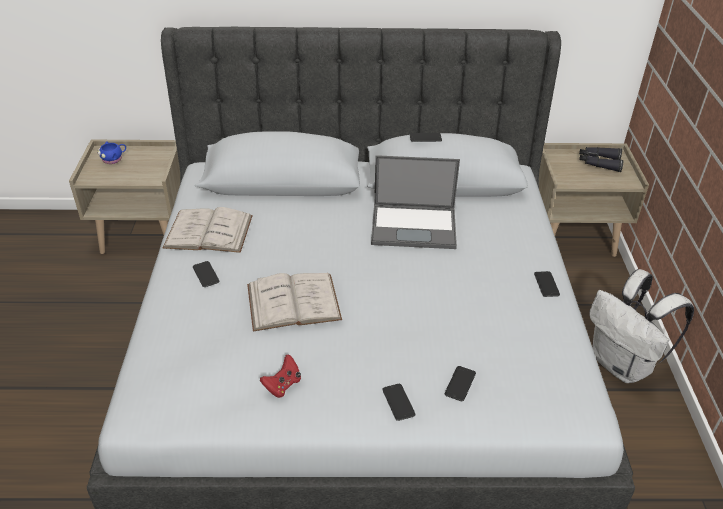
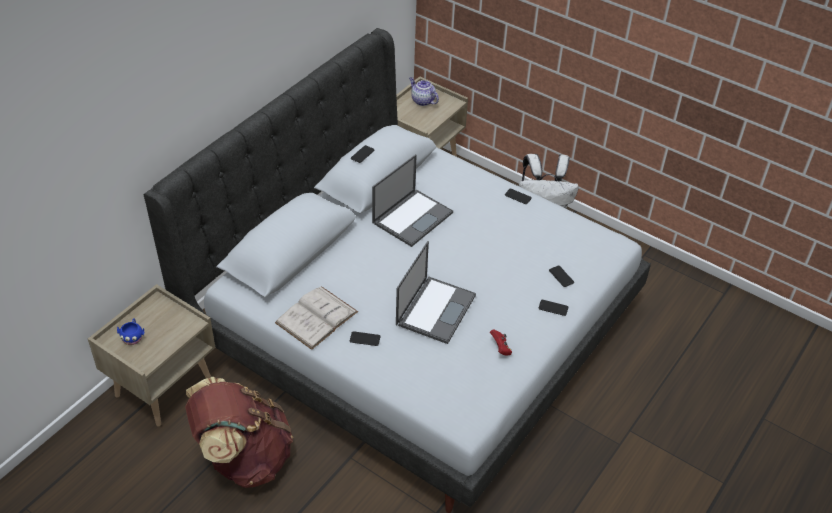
camera: 55 degrees left, 5 degrees up
white book [247,273,342,331] -> laptop [396,241,476,344]
black binoculars [579,147,623,172] -> teapot [409,77,439,106]
none -> brown backpack [185,377,293,488]

